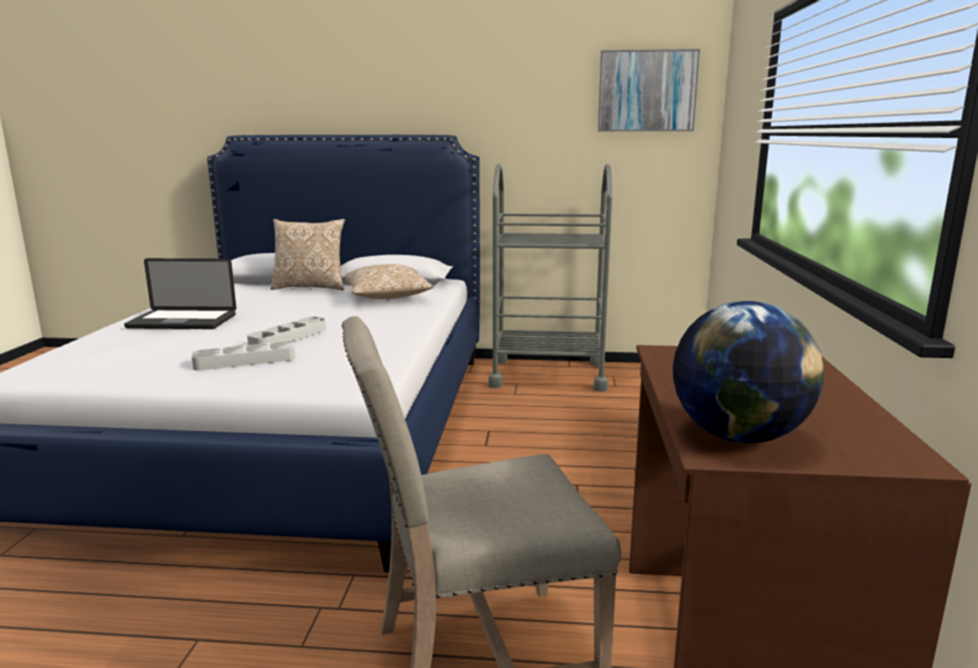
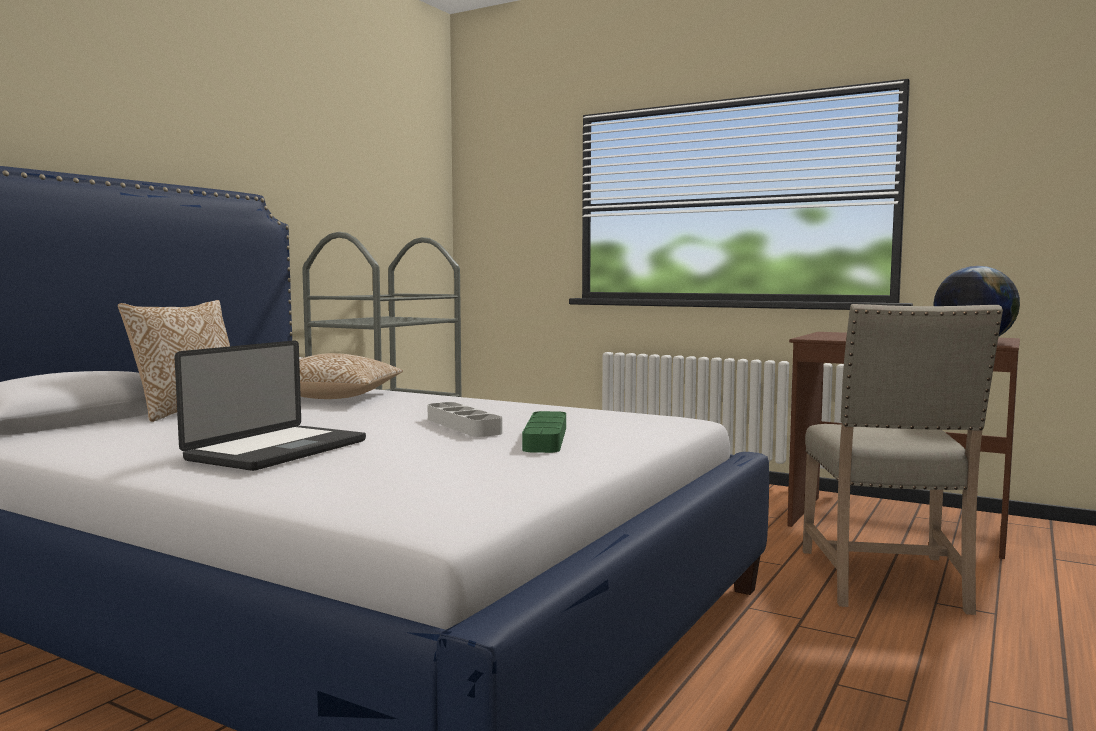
camera: 65 degrees left, 10 degrees down
grey tray [192,341,295,371] -> green tray [522,411,566,453]
picture [598,49,700,131] -> none

